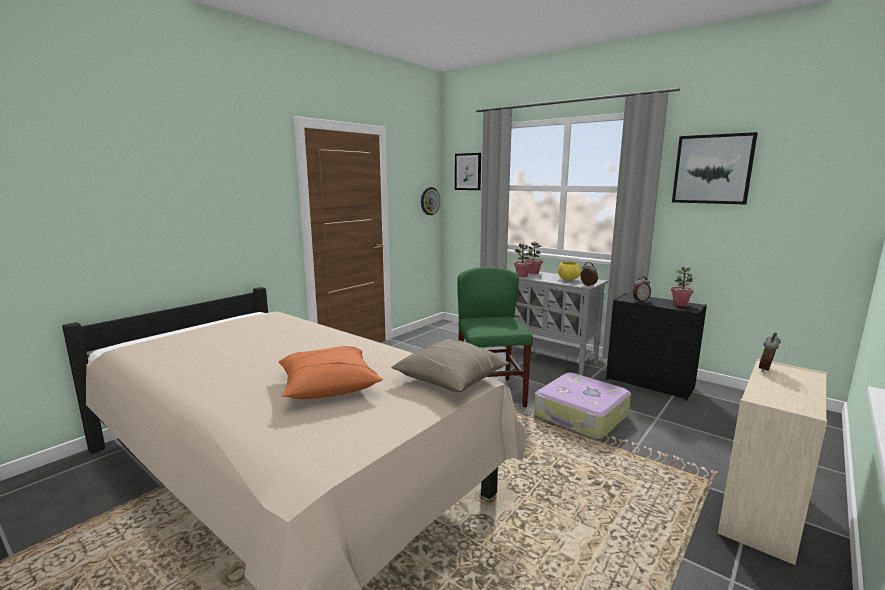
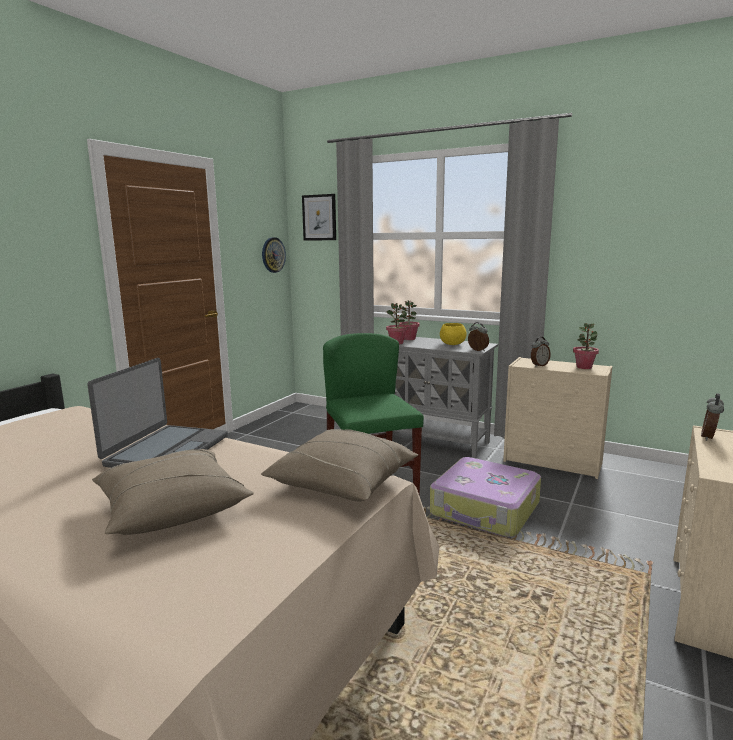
camera: 10 degrees left, 0 degrees up
orange pillow [278,346,383,399] -> beige pillow [92,449,254,535]
black dresser [606,293,707,401] -> beige dresser [503,357,613,479]
picture [672,132,758,204] -> none
none -> laptop [88,358,228,468]

